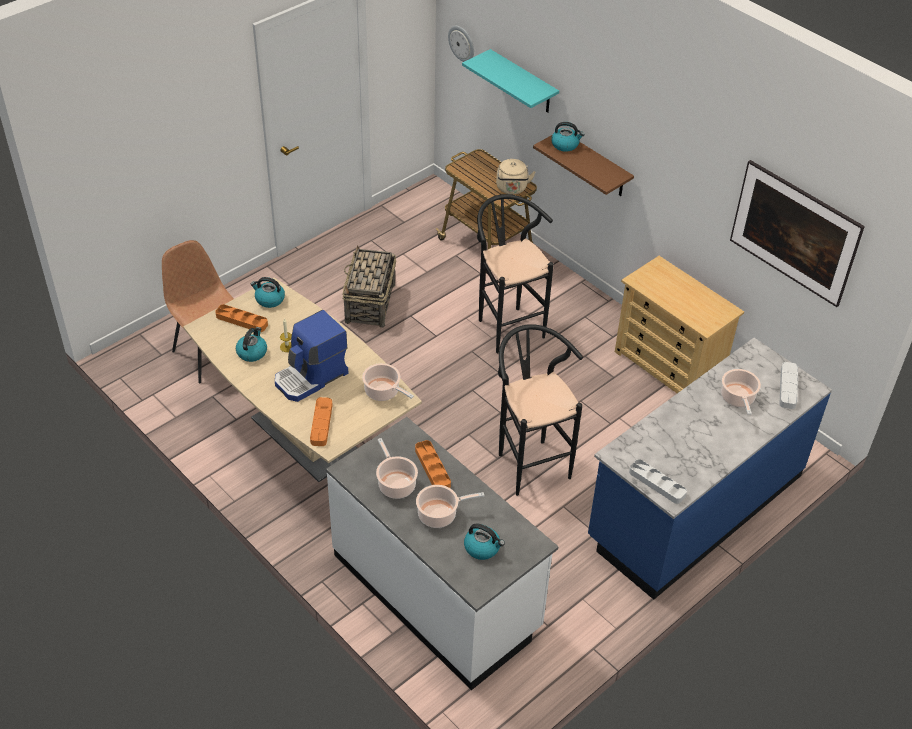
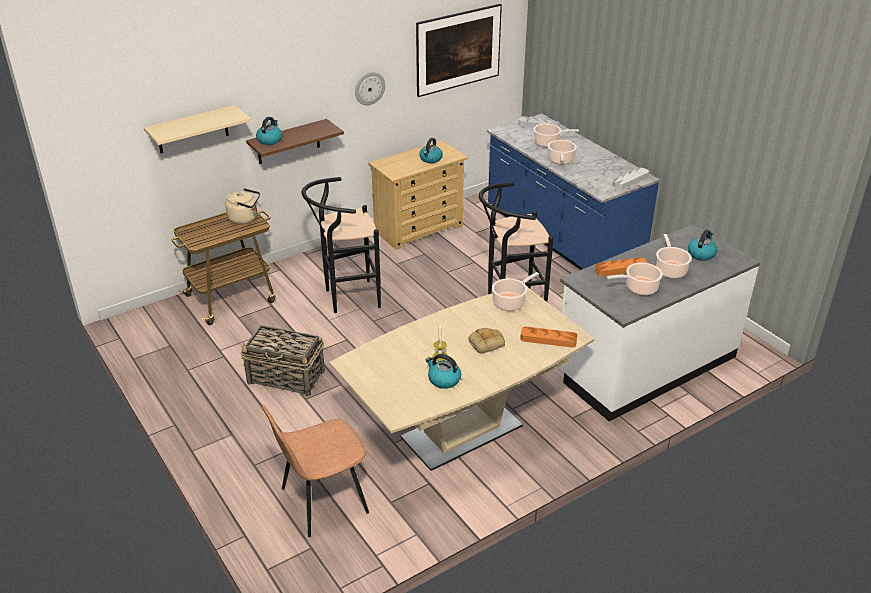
camera: 80 degrees left, 10 degrees down
orange tray [215,304,268,332] -> none
kettle [250,277,285,308] -> kettle moved to [419,138,443,163]
coffee machine [275,310,348,402] -> bread [468,328,505,354]
wall clock [448,26,474,62] -> wall clock moved to [355,72,385,105]
turquoise shelf [462,49,559,113] -> beige shelf [144,105,251,153]
none -> cooking pot [548,140,577,165]

